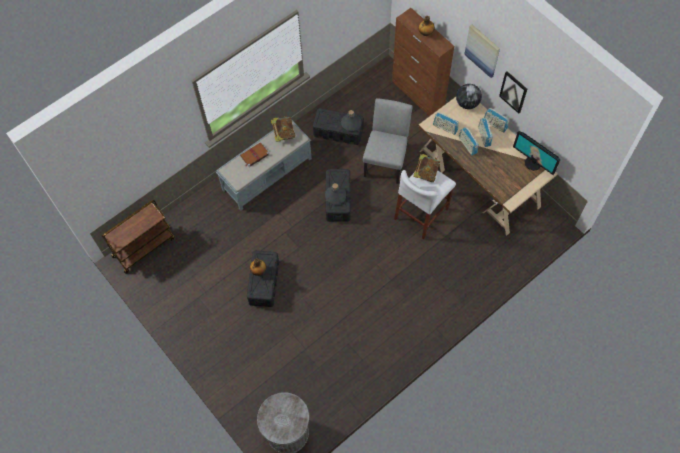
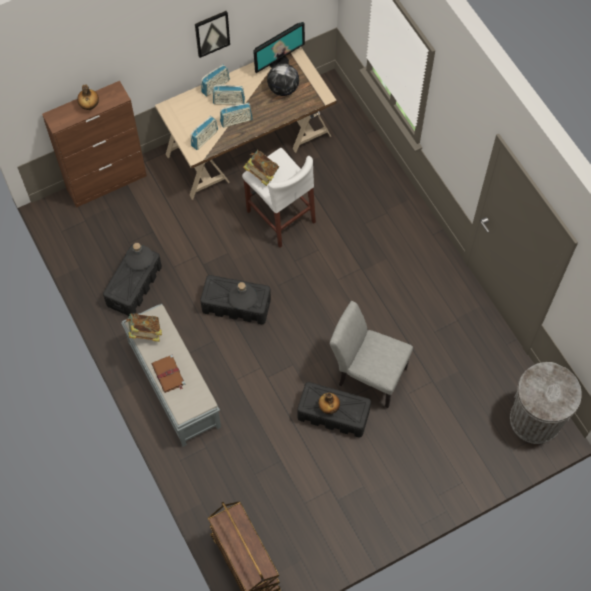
camera: 80 degrees left, 0 degrees up
grey chair [363,98,412,184] -> grey chair moved to [330,301,413,408]
globe [456,84,482,109] -> globe moved to [267,63,299,96]
picture [464,24,500,78] -> none

